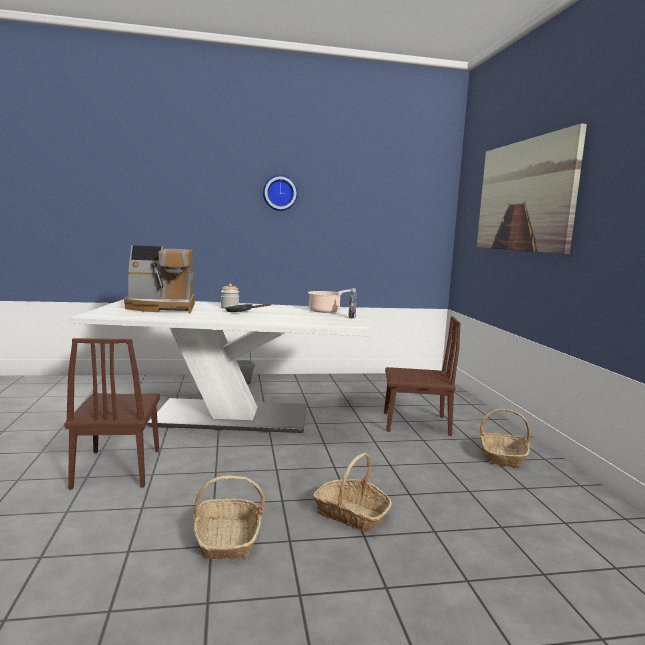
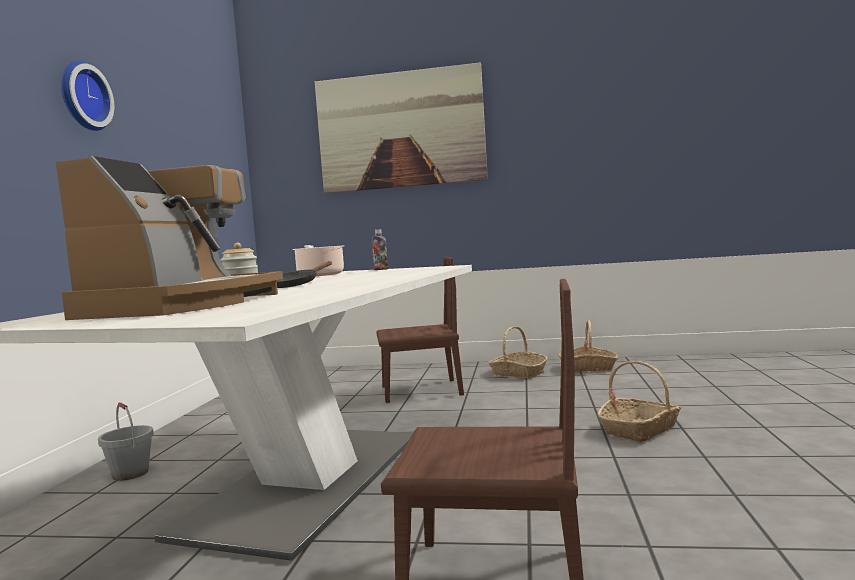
camera: 70 degrees left, 5 degrees down
basket [194,475,265,560] -> basket moved to [559,321,619,372]
brown chair [384,316,461,436] -> brown chair turned 60 degrees clockwise [376,257,464,403]

